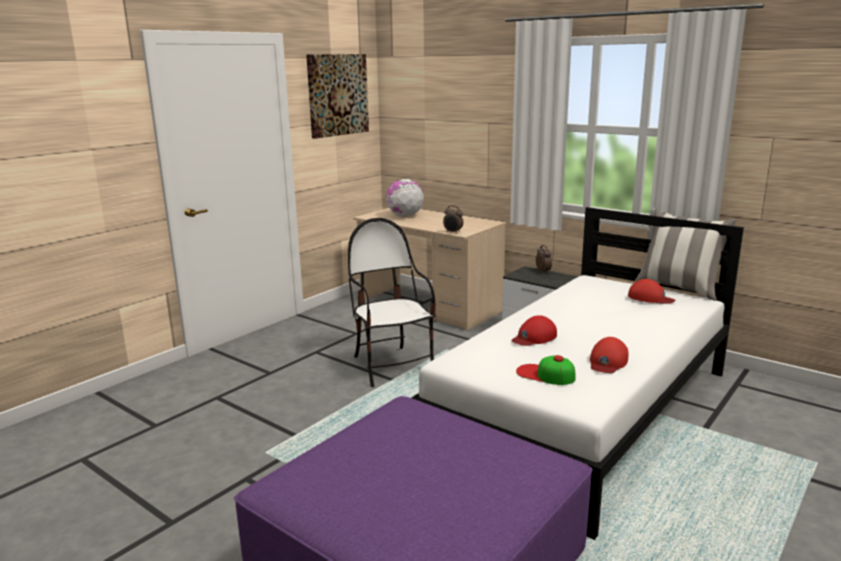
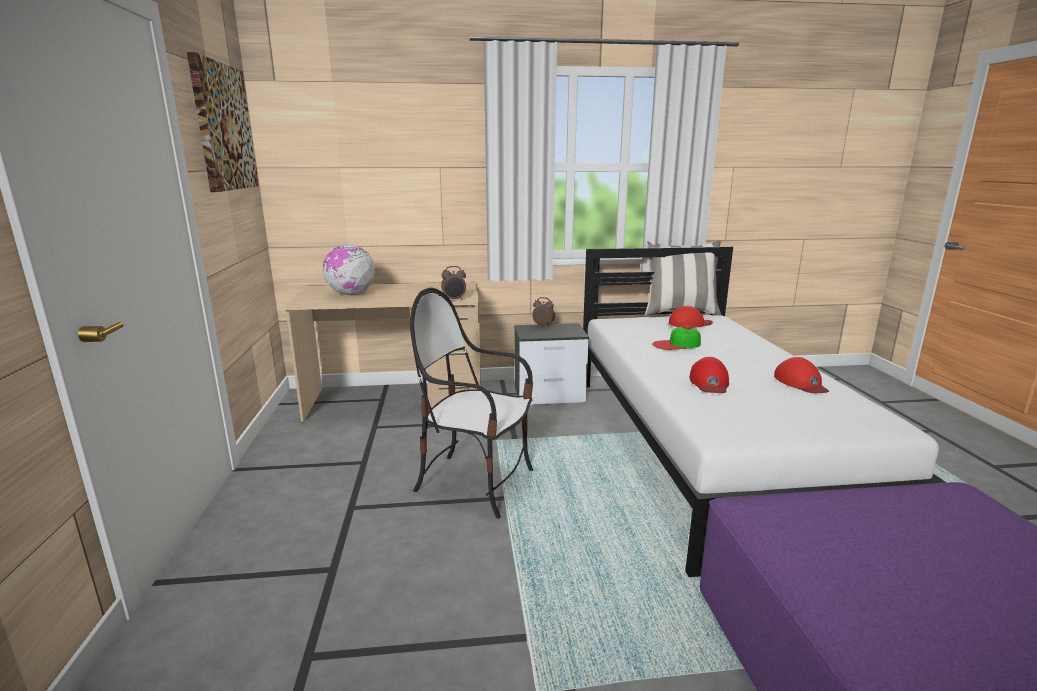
camera: 45 degrees left, 0 degrees up
cap [516,355,575,385] -> cap moved to [652,325,701,350]

